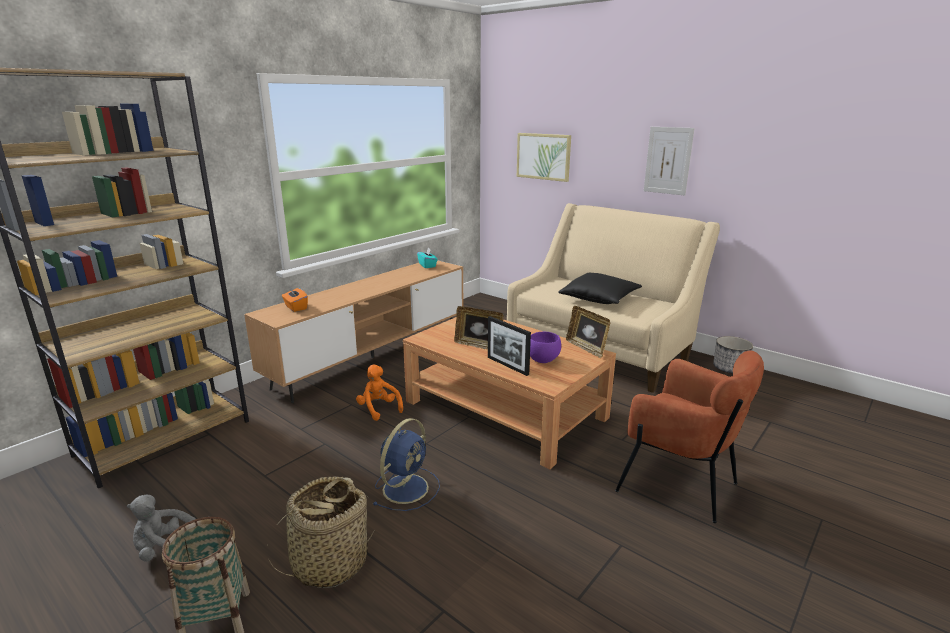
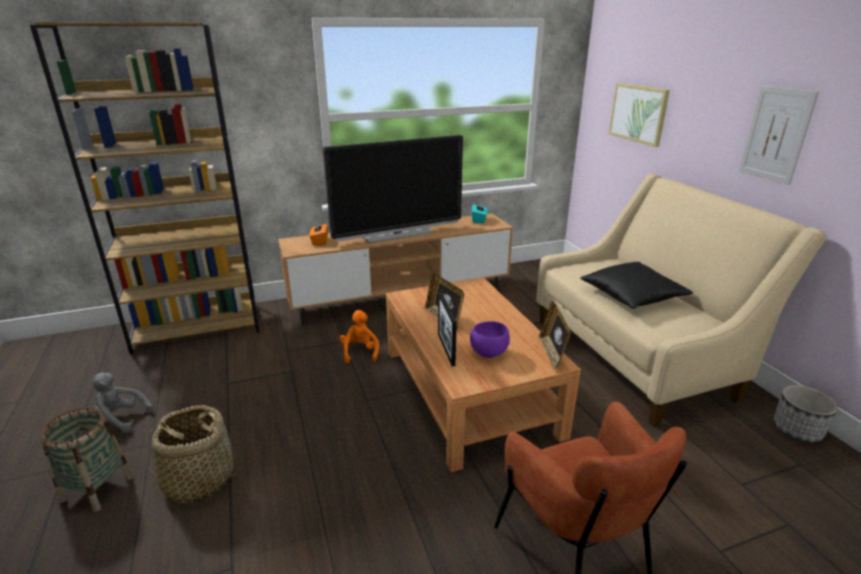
camera: 30 degrees right, 5 degrees up
blue fan [372,418,440,511] -> none
none -> television [323,135,463,243]

